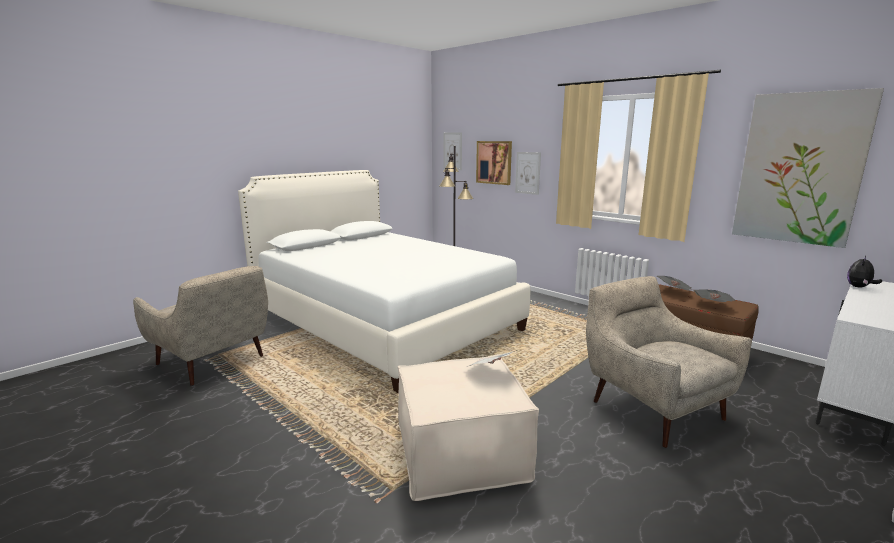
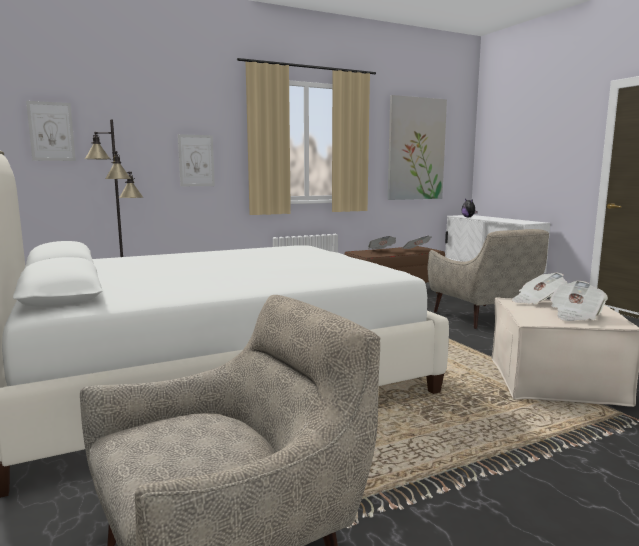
camera: 70 degrees left, 5 degrees down
picture [476,141,512,185] -> none
beige armchair [586,276,752,448] -> beige armchair turned 105 degrees counterclockwise [428,229,549,329]
none -> newspaper [550,281,608,321]

